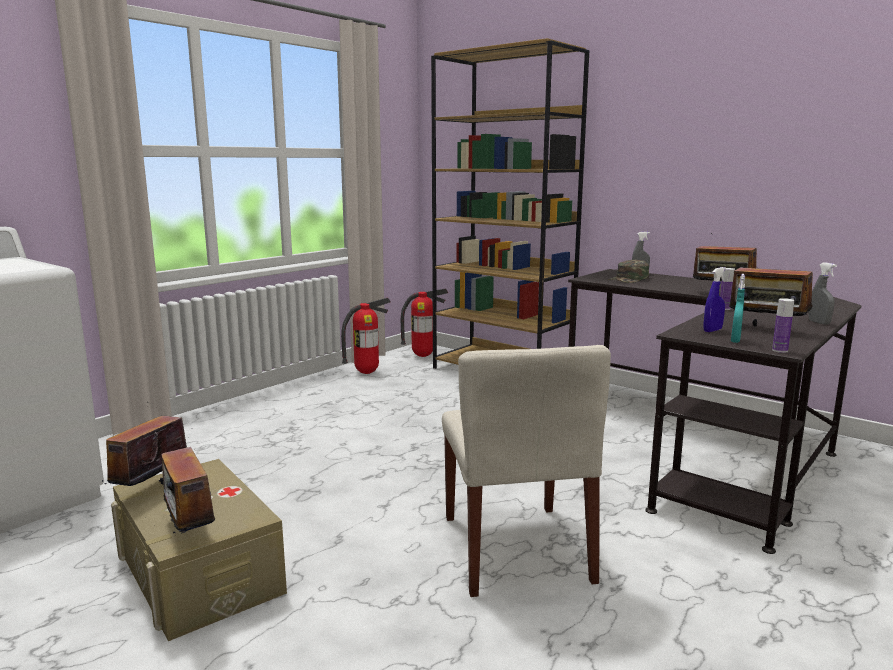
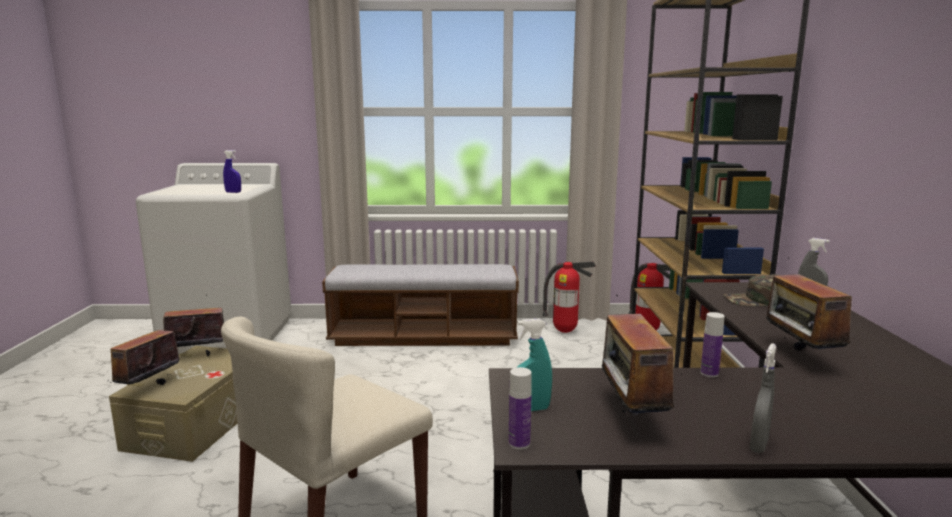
camera: 50 degrees right, 0 degrees up
blue spray bottle [703,267,726,332] -> blue spray bottle moved to [223,150,241,193]
none -> bench [322,264,519,346]

